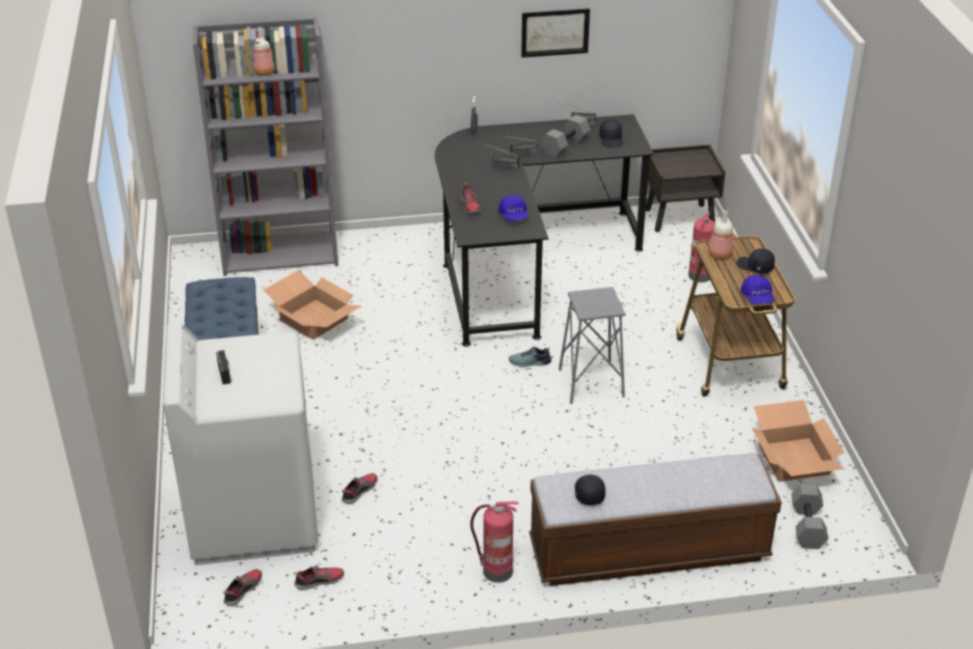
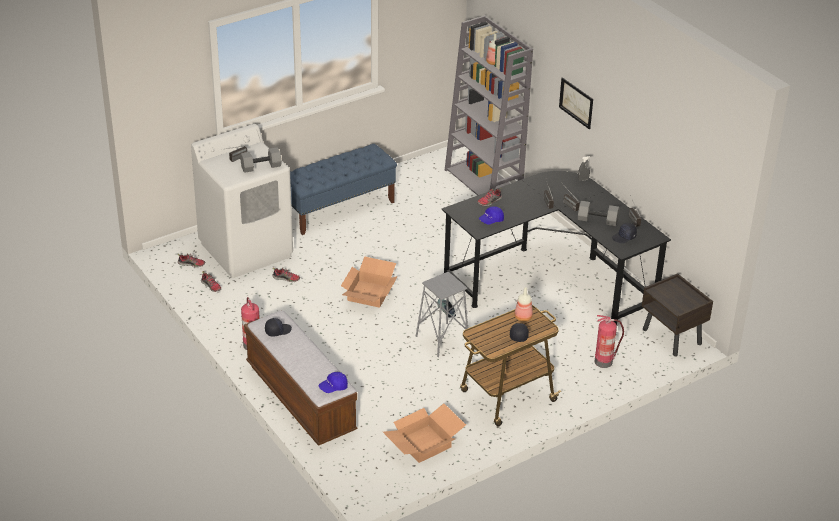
camera: 65 degrees right, 0 degrees up
cardboard box [264,270,361,340] -> cardboard box moved to [341,256,398,308]
picture [521,8,590,58] -> picture moved to [559,77,593,129]
blue cap [741,275,774,304] -> blue cap moved to [319,372,348,393]
grey dumbbell [791,484,828,549] -> grey dumbbell moved to [240,147,282,173]

